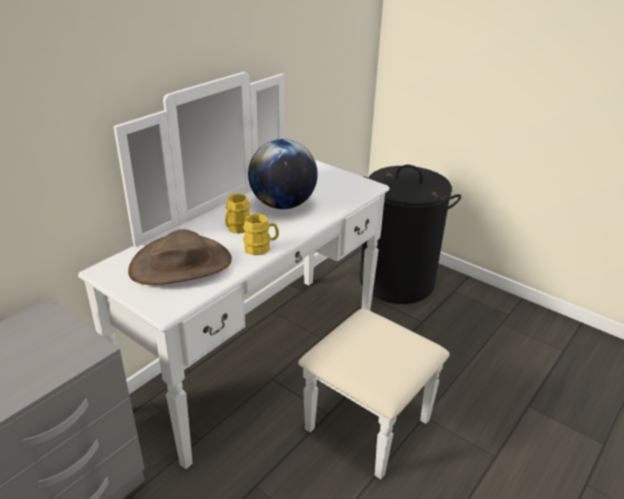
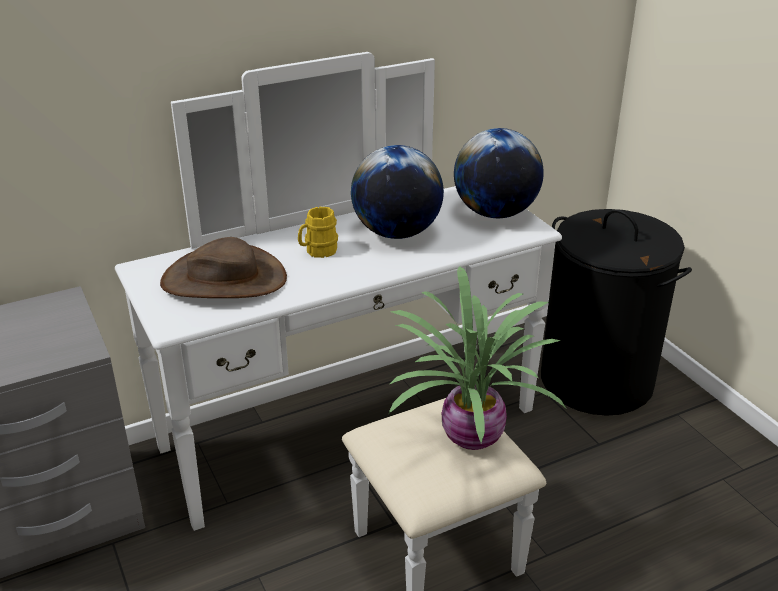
camera: 25 degrees right, 0 degrees up
yellow mug [243,213,279,255] -> none
none -> potted plant [388,266,566,450]
none -> globe [454,128,544,218]

